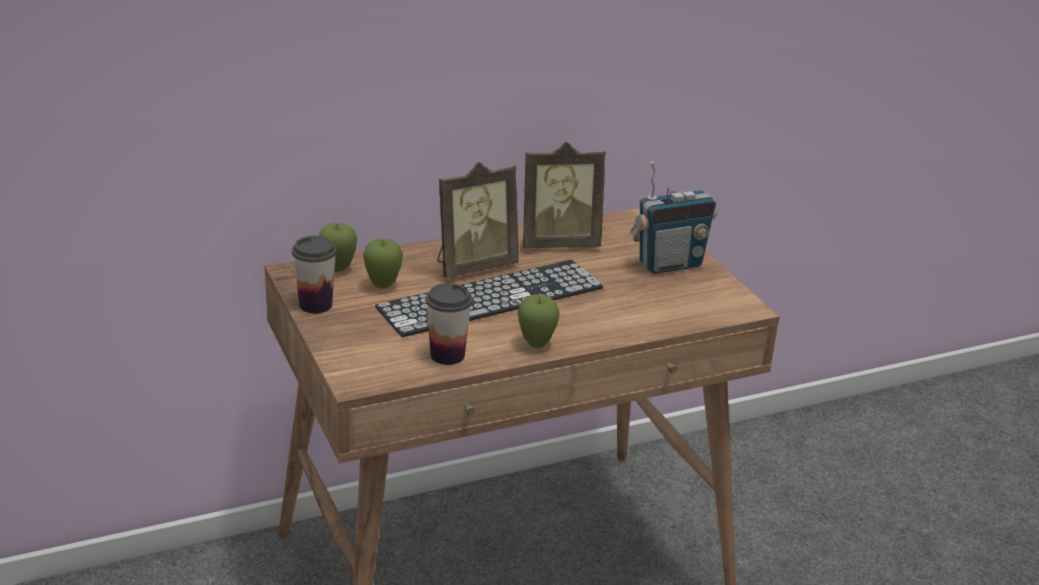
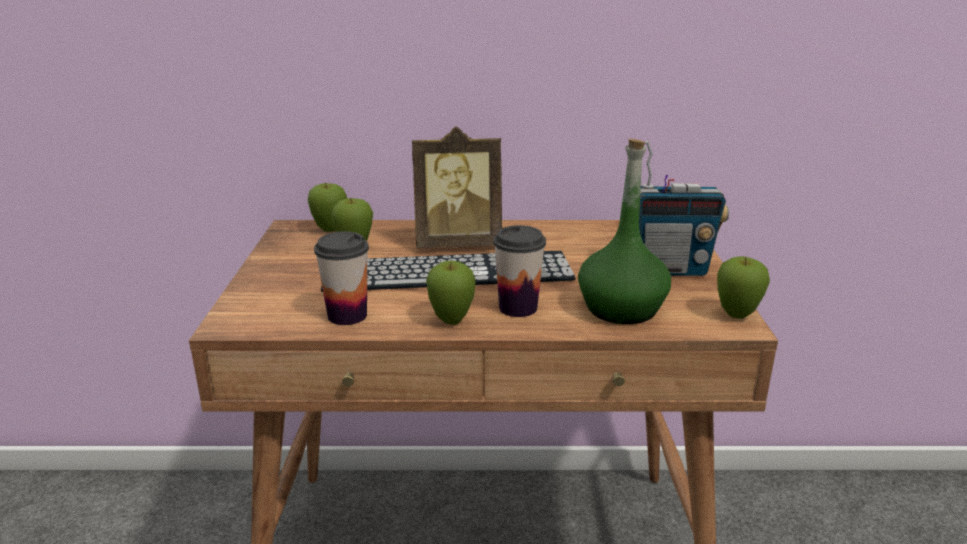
camera: 25 degrees right, 5 degrees down
cup [292,236,337,313] -> cup moved to [493,225,546,317]
picture frame [523,142,606,248] -> none
none -> green bottle [578,139,671,324]
none -> apple [717,256,770,319]

